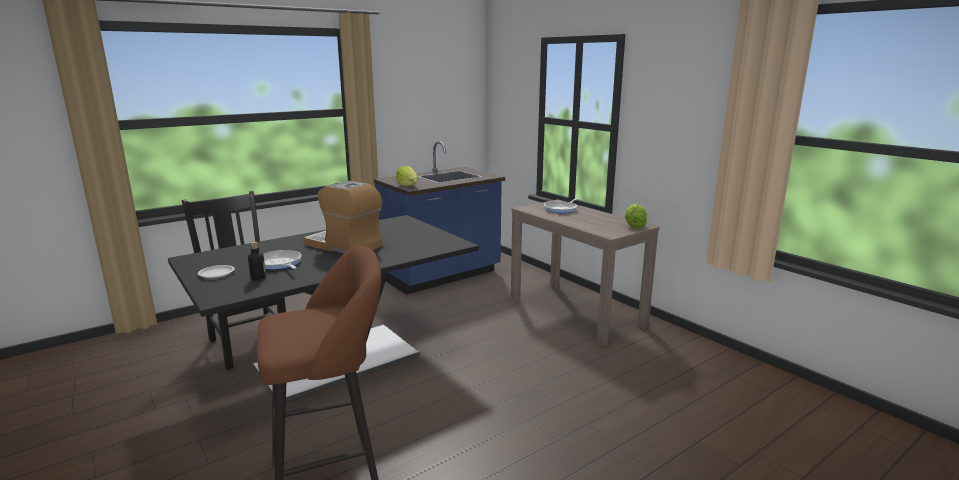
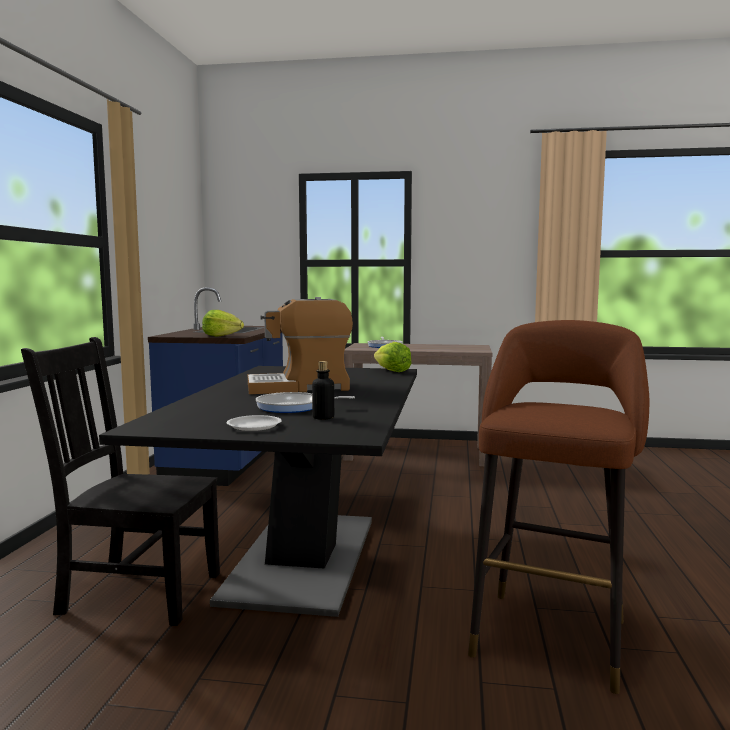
camera: 45 degrees left, 10 degrees down
lettuce [625,204,647,228] -> lettuce moved to [374,342,412,372]

